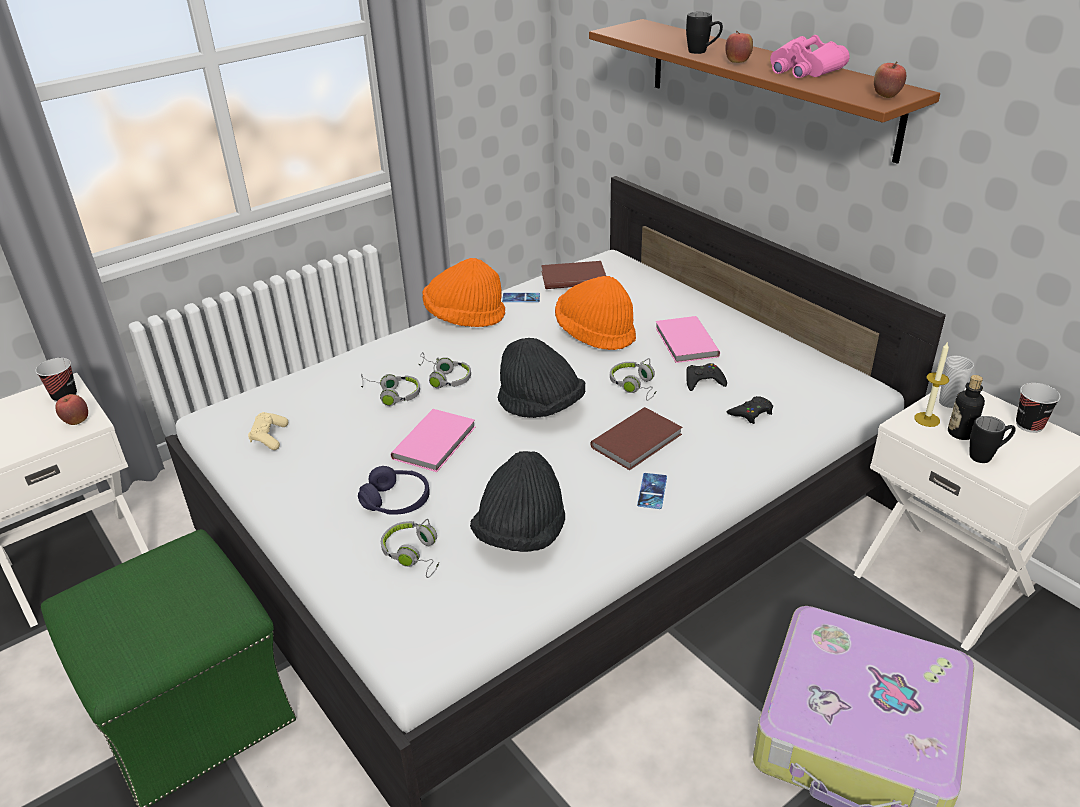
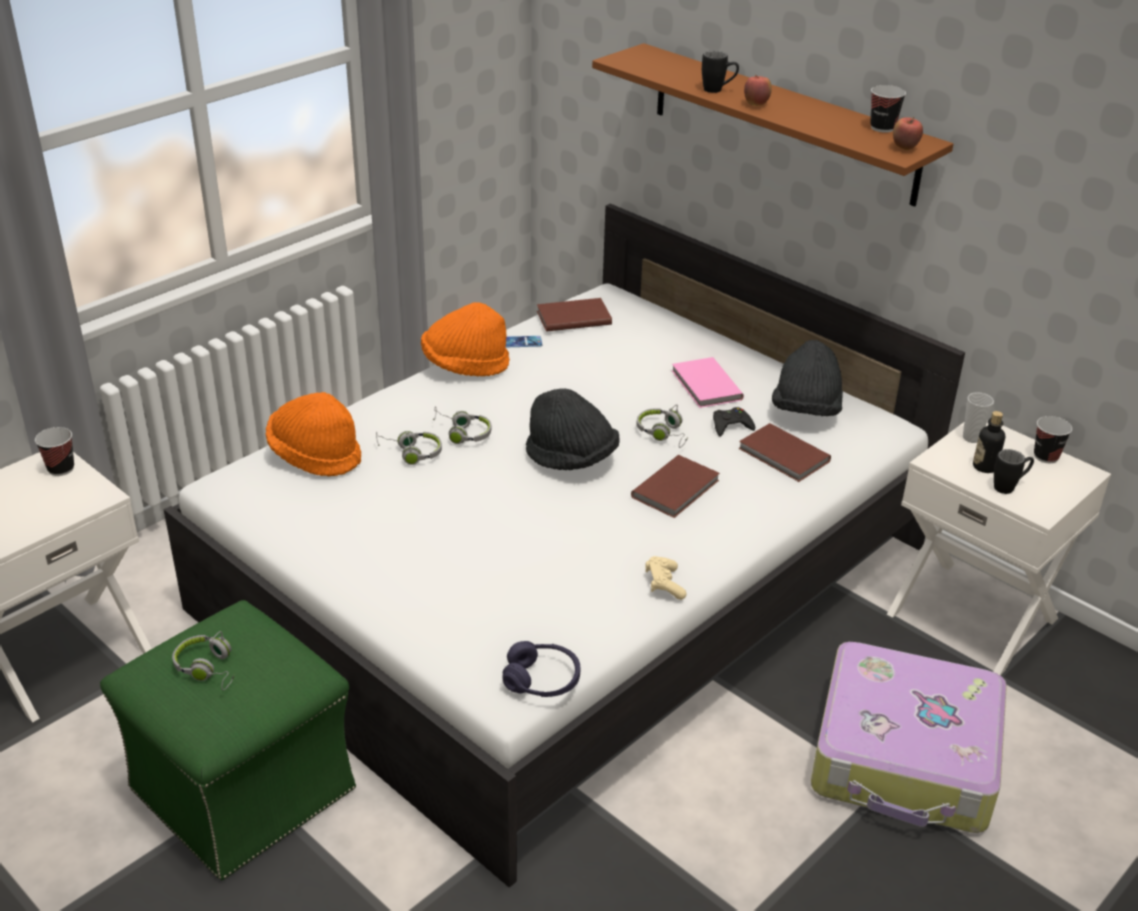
camera: 10 degrees left, 0 degrees up
apple [55,394,88,425] -> none
beige game controller [248,412,288,450] -> beige game controller moved to [645,556,686,600]
purple headphones [358,466,430,515] -> purple headphones moved to [502,641,580,697]
grey headphones [381,519,439,578] -> grey headphones moved to [172,631,235,690]
pink book [391,409,476,472] -> none
black hat [470,451,565,552] -> black hat moved to [772,340,843,416]
orange hat [555,276,636,350] -> orange hat moved to [265,392,361,477]
phone [637,473,667,509] -> none
black game controller [727,396,773,424] -> brown book [738,423,831,482]
pink binoculars [770,35,849,78] -> none
candle [914,341,949,427] -> none
none -> cup [870,85,906,133]

